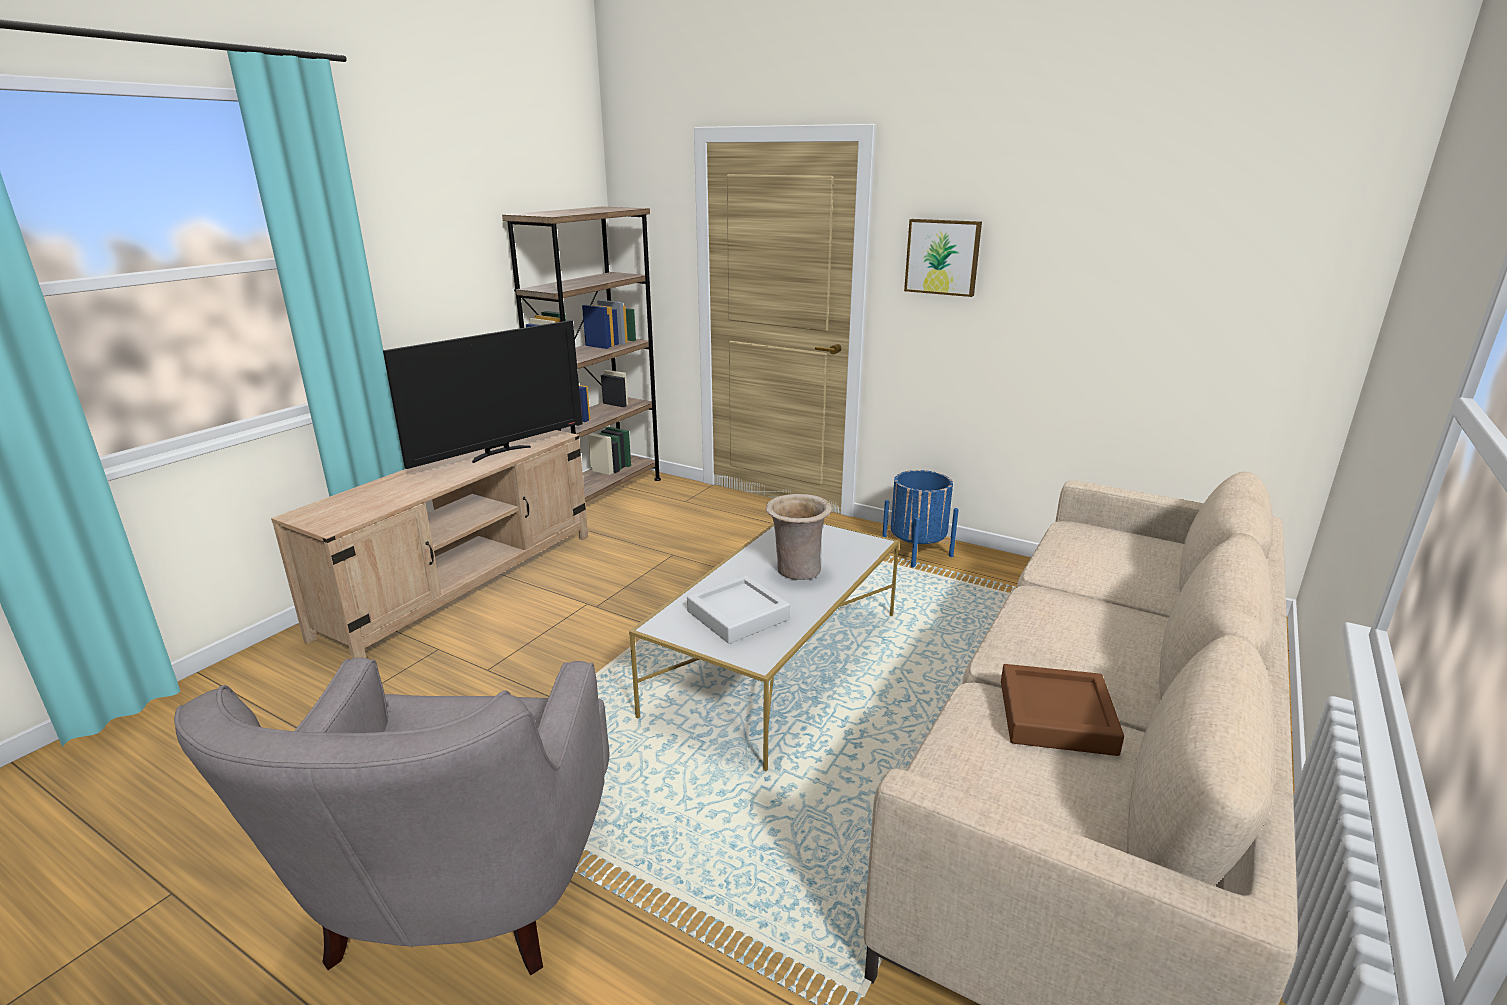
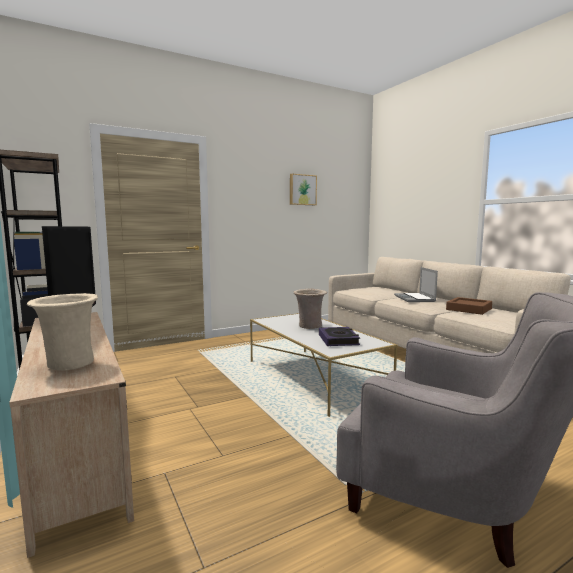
camera: 60 degrees left, 15 degrees down
grey tray [687,575,790,644] -> book [319,327,360,346]
blue planter [882,470,959,568] -> none
picture [904,219,982,297] -> picture moved to [290,174,317,205]
none -> beige vase [27,293,98,371]
none -> laptop [394,267,438,302]

